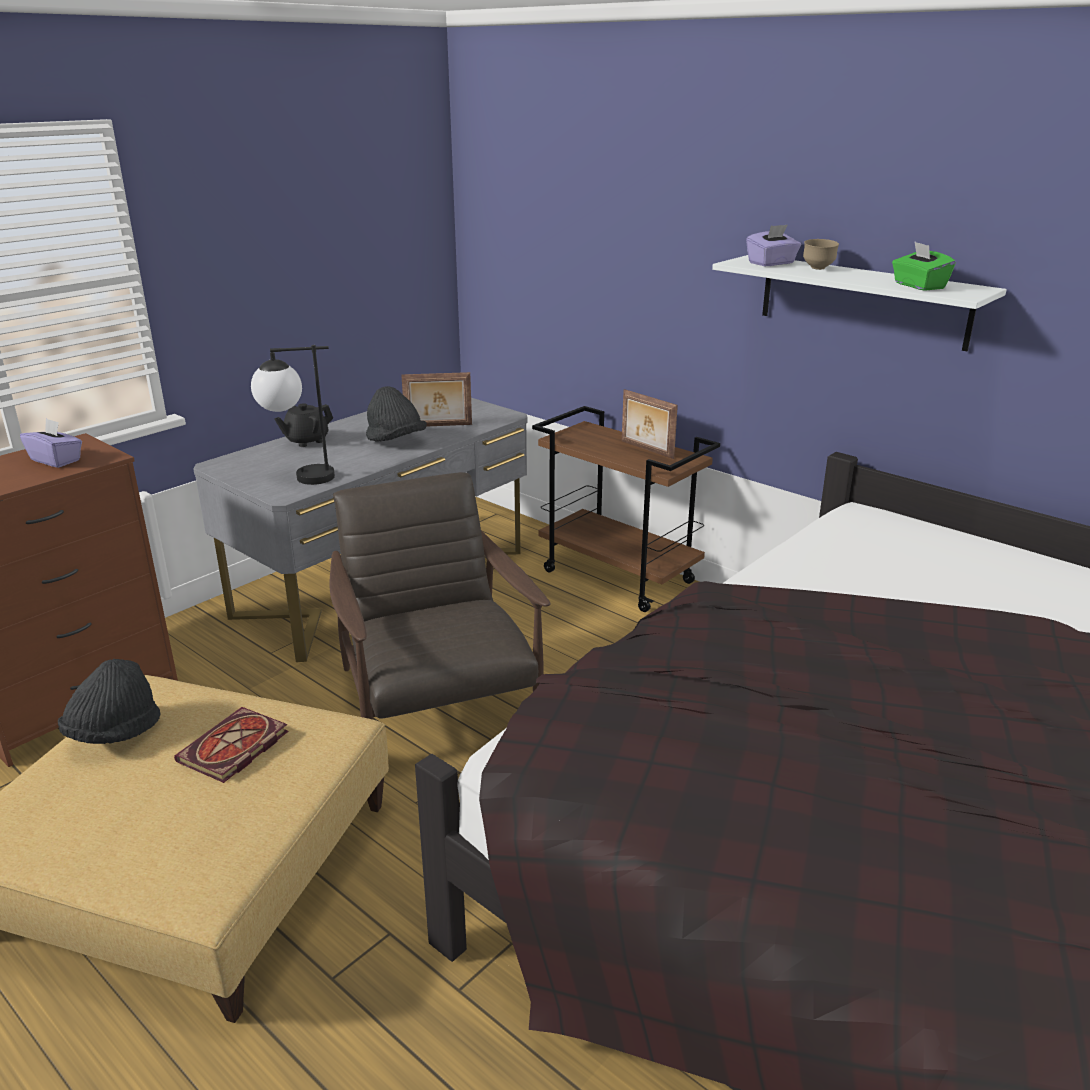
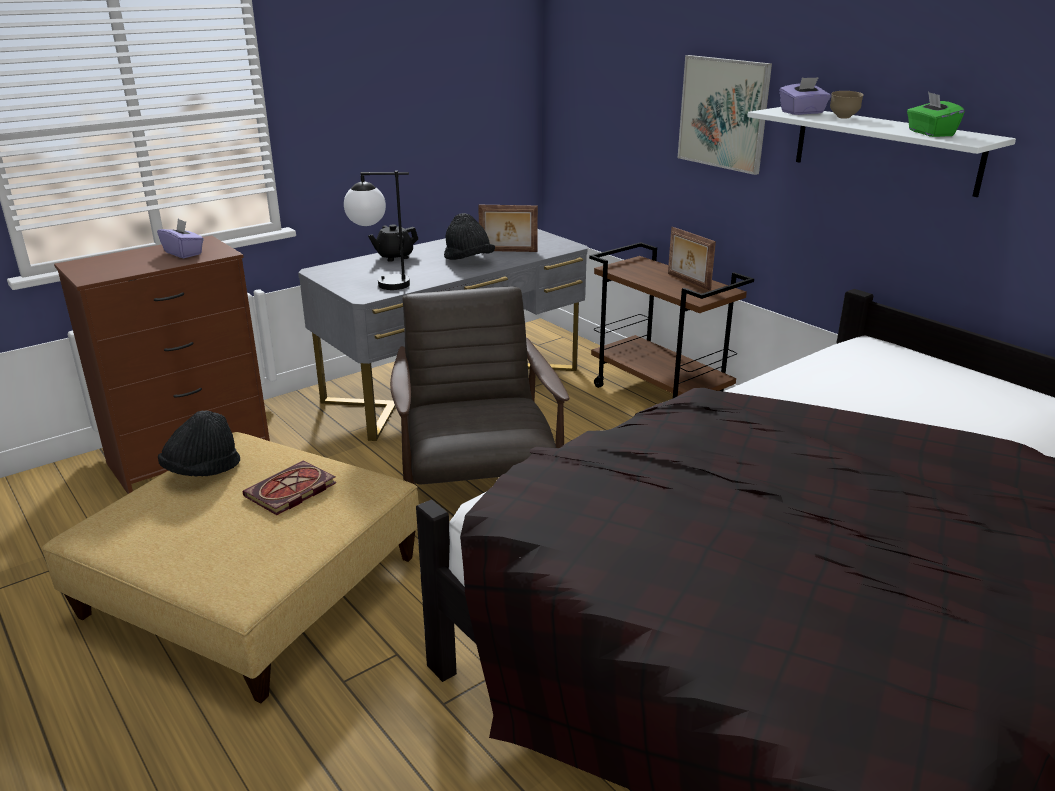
camera: 10 degrees right, 0 degrees up
none -> picture [678,55,772,175]

